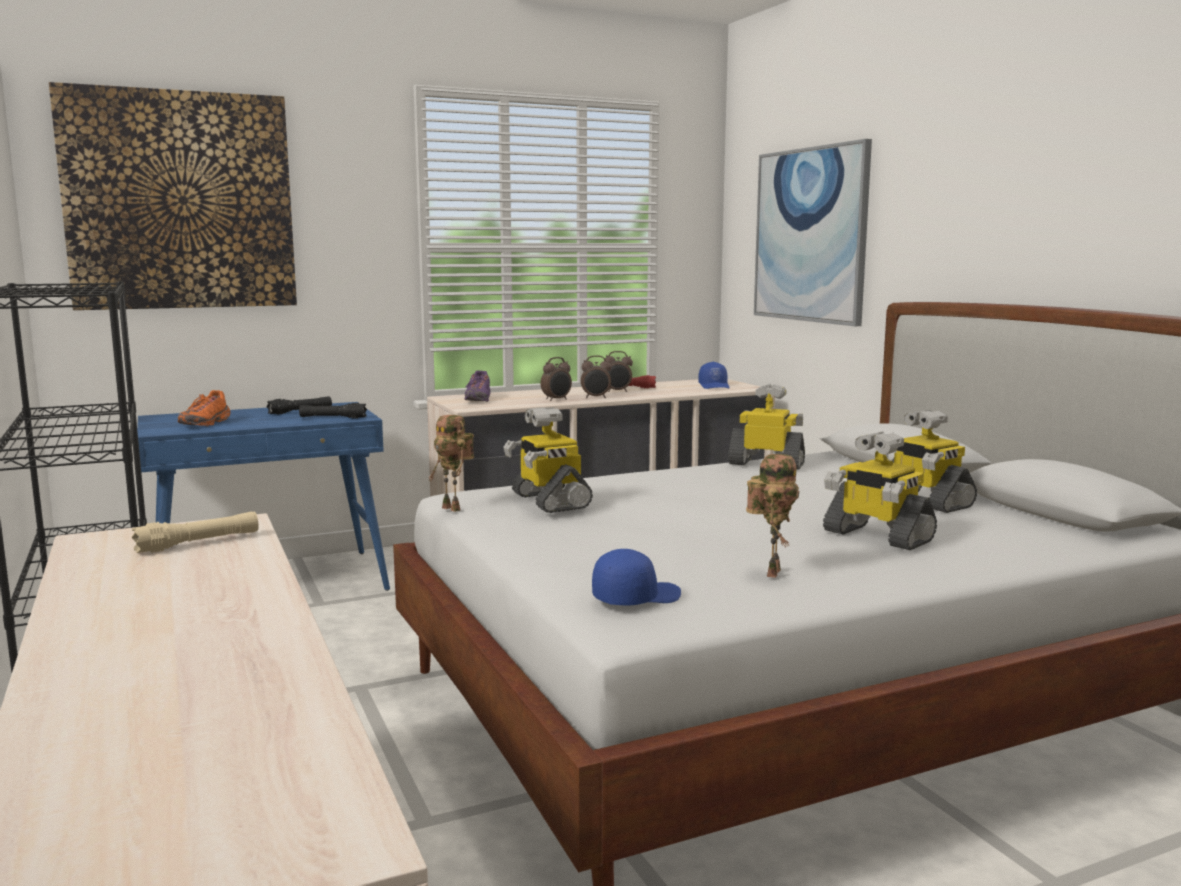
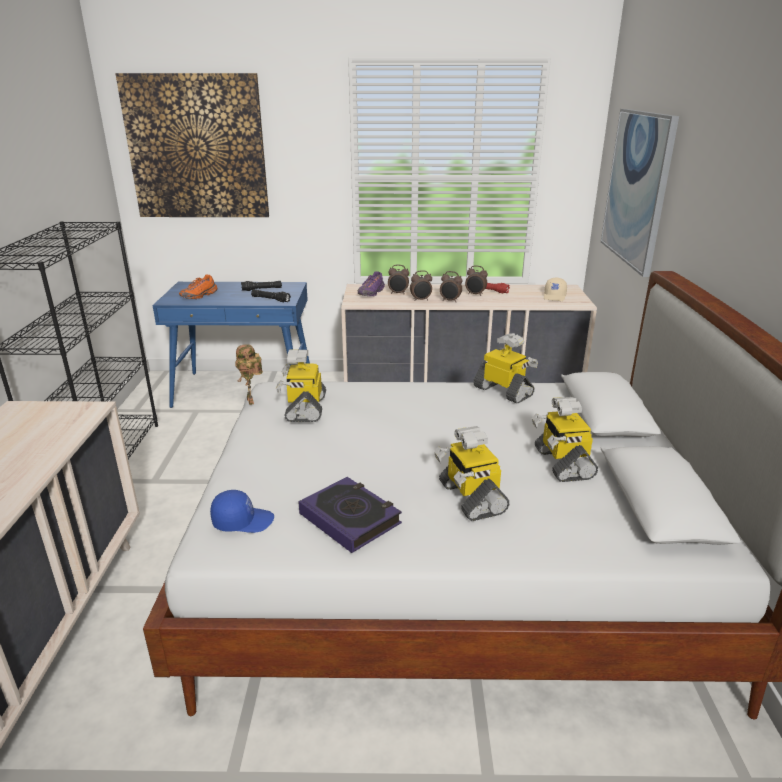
camera: 25 degrees right, 15 degrees up
beige flashlight [132,512,259,553] -> none
blue cap [698,362,729,389] -> beige cap [544,277,567,301]
toy robot [746,454,799,578] -> book [298,477,402,553]
none -> alarm clock [388,265,409,294]

